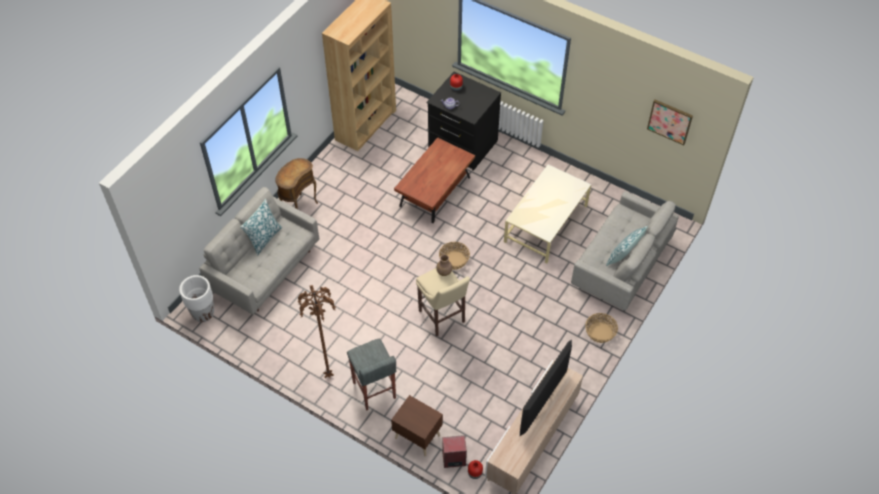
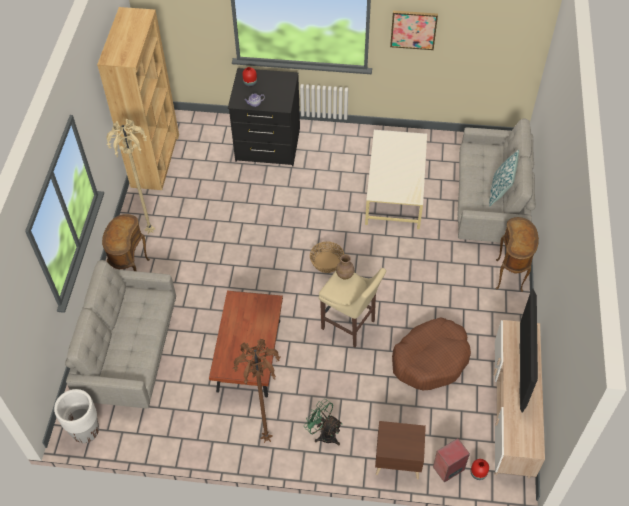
camera: 25 degrees left, 0 degrees up
pillow [240,199,282,256] -> none
grey stool [347,339,396,410] -> green fan [304,399,342,446]
brown coffee table [394,137,475,223] -> brown coffee table moved to [209,291,283,397]
basket [585,313,618,343] -> brown side table [496,217,539,292]
picture [647,100,693,145] -> picture moved to [390,11,438,50]
none -> beige floor lamp [106,119,155,234]
none -> brown dog bed [392,318,471,390]

